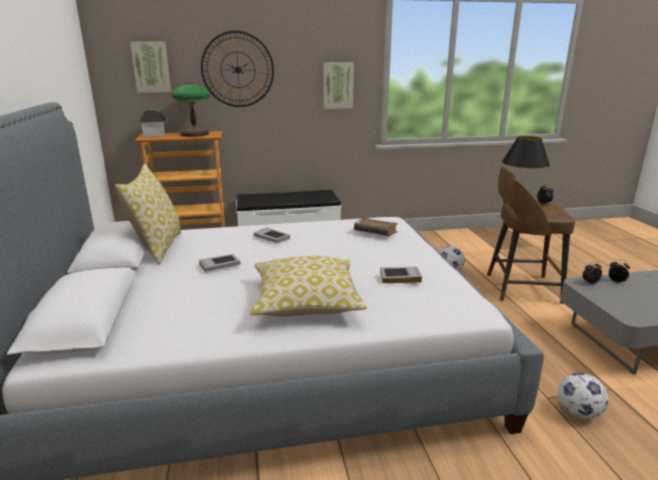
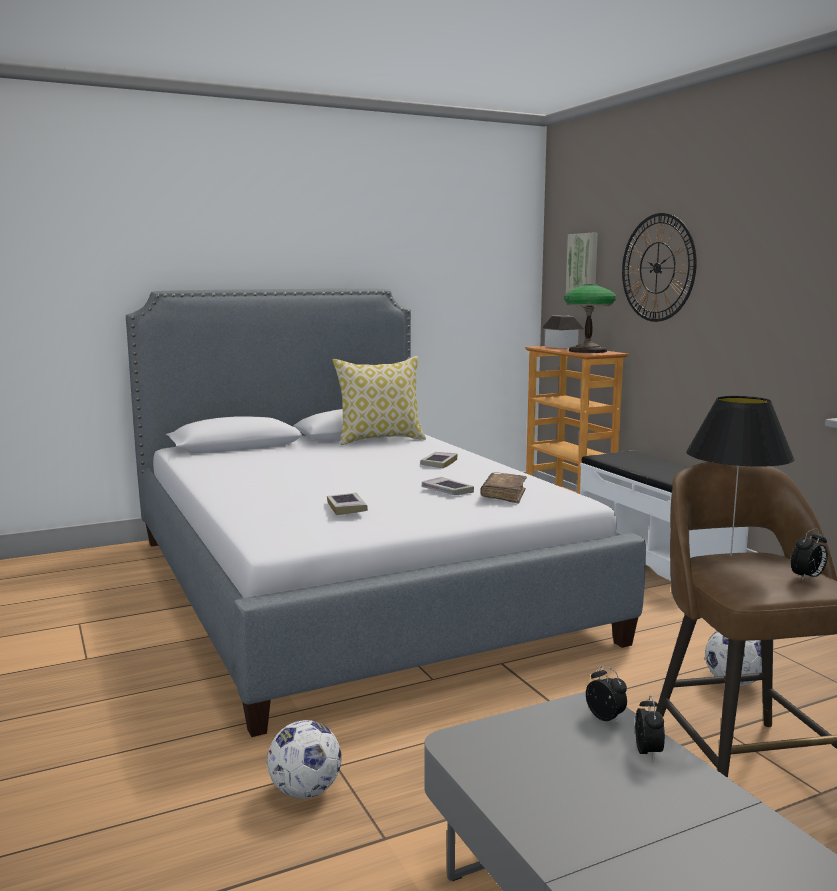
camera: 75 degrees right, 10 degrees down
book [199,254,241,272] -> book moved to [422,477,474,495]
pillow [250,256,367,317] -> none
picture [323,62,354,109] -> none

